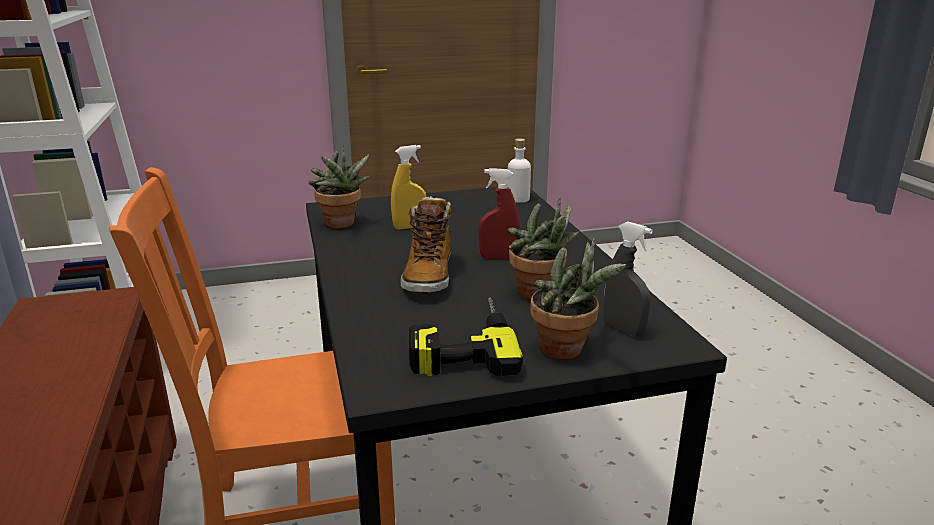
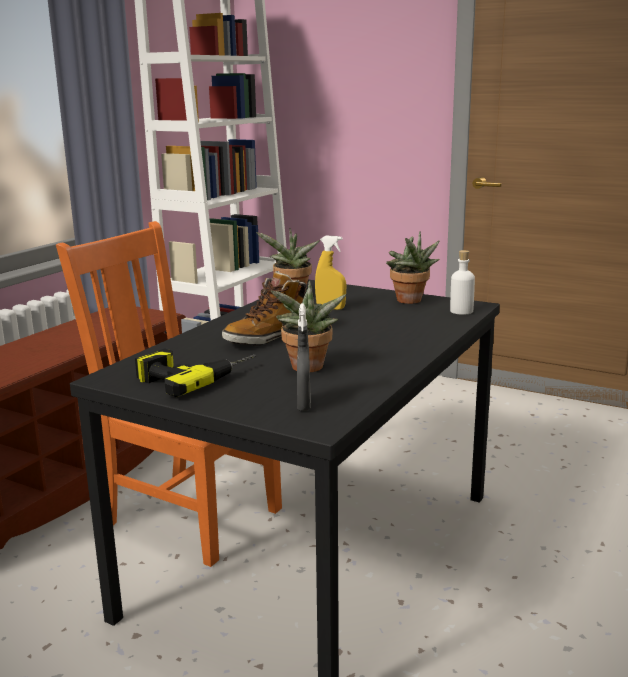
camera: 45 degrees right, 5 degrees down
red spray bottle [478,168,520,259] -> none
potted plant [530,238,626,360] -> potted plant moved to [386,231,439,304]

